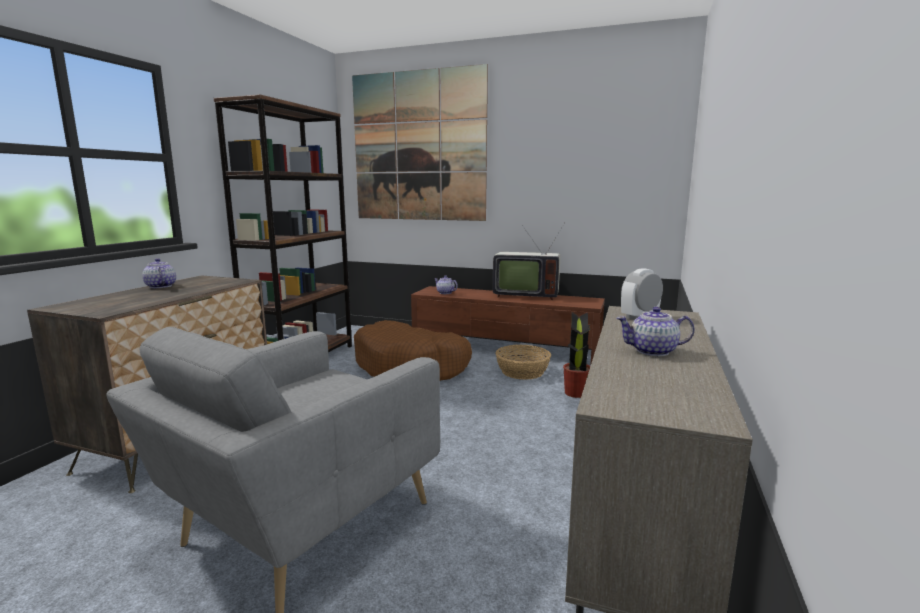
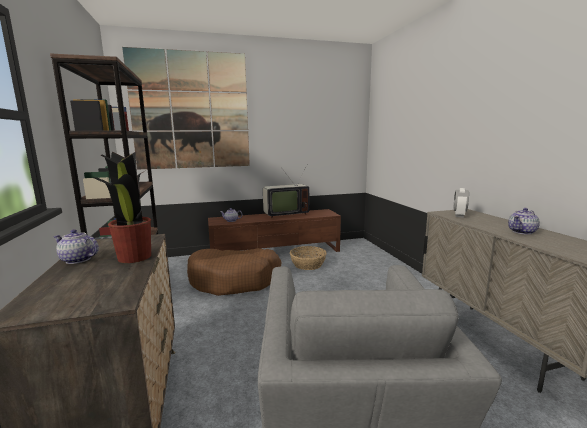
camera: 35 degrees left, 0 degrees up
potted plant [563,312,591,398] -> potted plant moved to [94,152,151,263]

